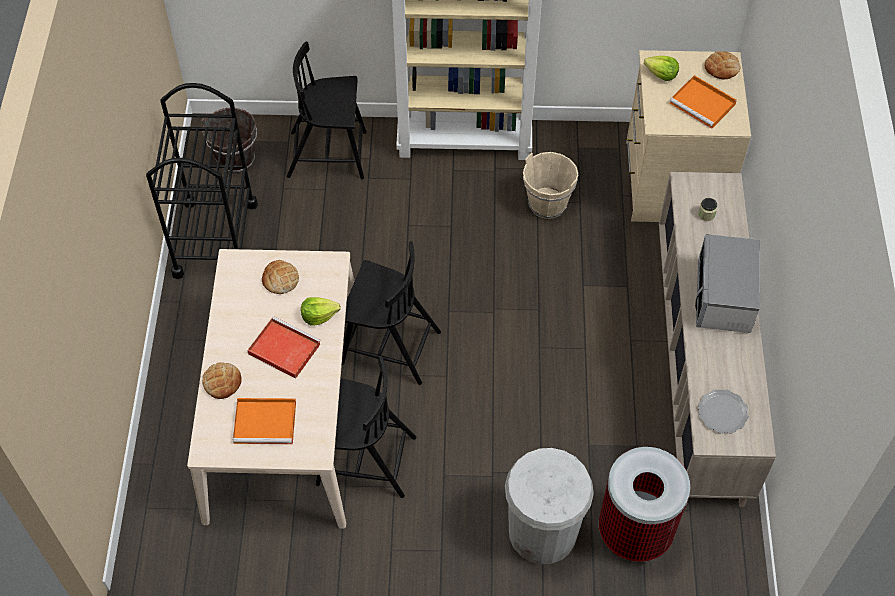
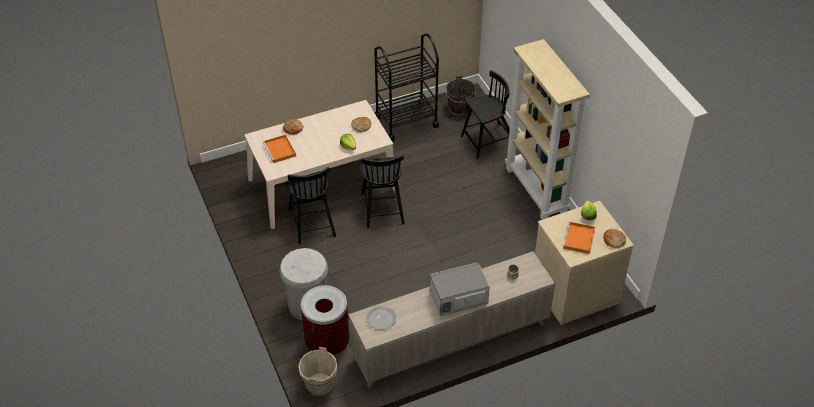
camera: 65 degrees right, 10 degrees down
red tray [247,316,321,379] -> none
black chair [287,41,367,179] -> black chair turned 90 degrees clockwise [461,70,510,159]
beige bucket [523,152,578,219] -> beige bucket moved to [299,347,337,396]

